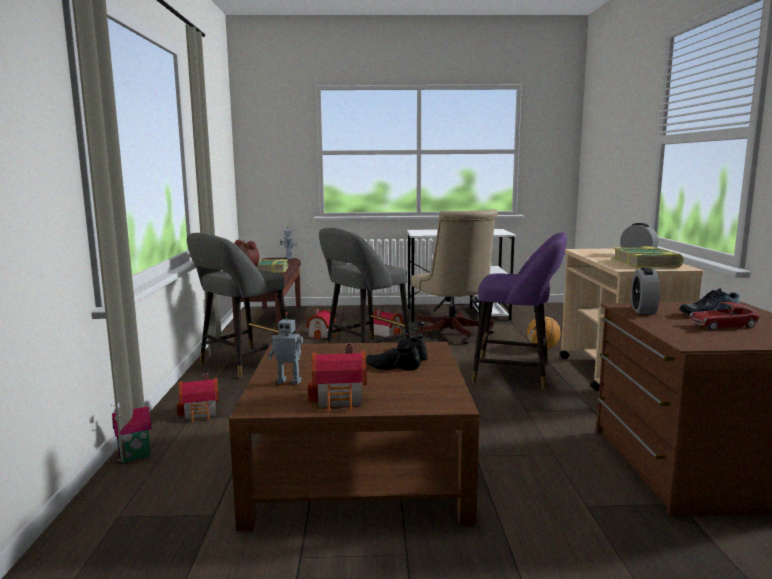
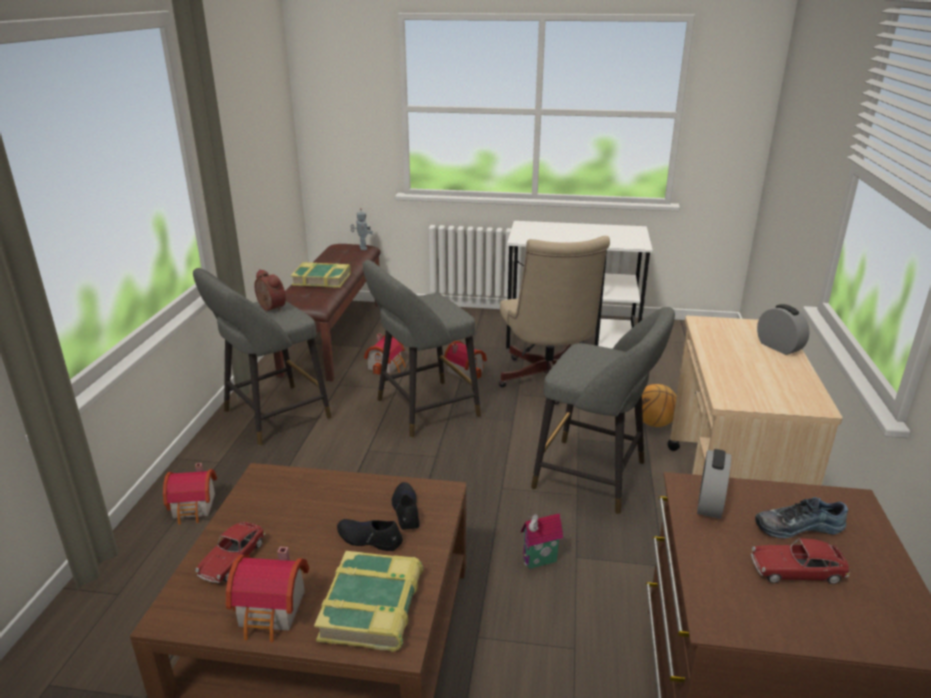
camera: 10 degrees right, 15 degrees up
toy house [111,402,152,463] -> toy house moved to [520,513,563,569]
toy robot [268,312,303,385] -> toy car [195,522,265,583]
purple stool [472,232,567,390] -> grey stool [531,307,675,514]
book [612,246,684,268] -> book moved to [314,551,423,652]

